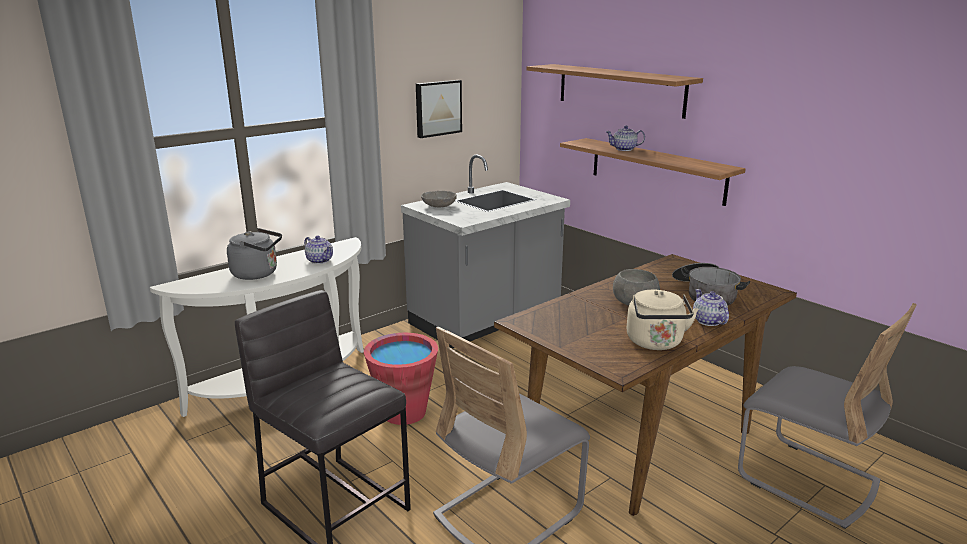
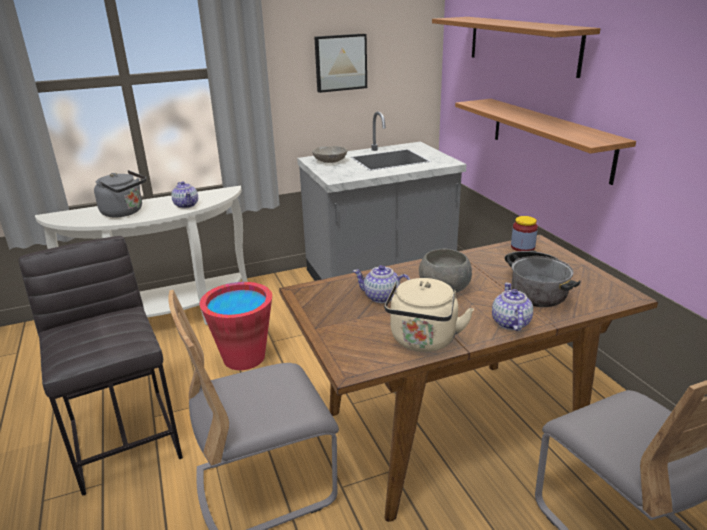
camera: 20 degrees right, 5 degrees up
teapot [606,125,645,151] -> teapot moved to [353,265,410,303]
none -> jar [511,216,538,251]

